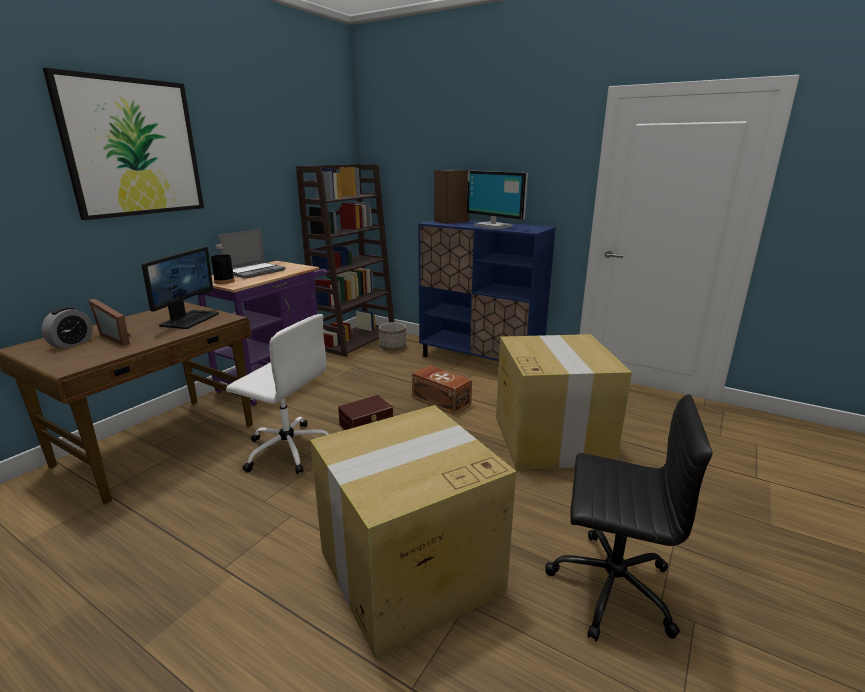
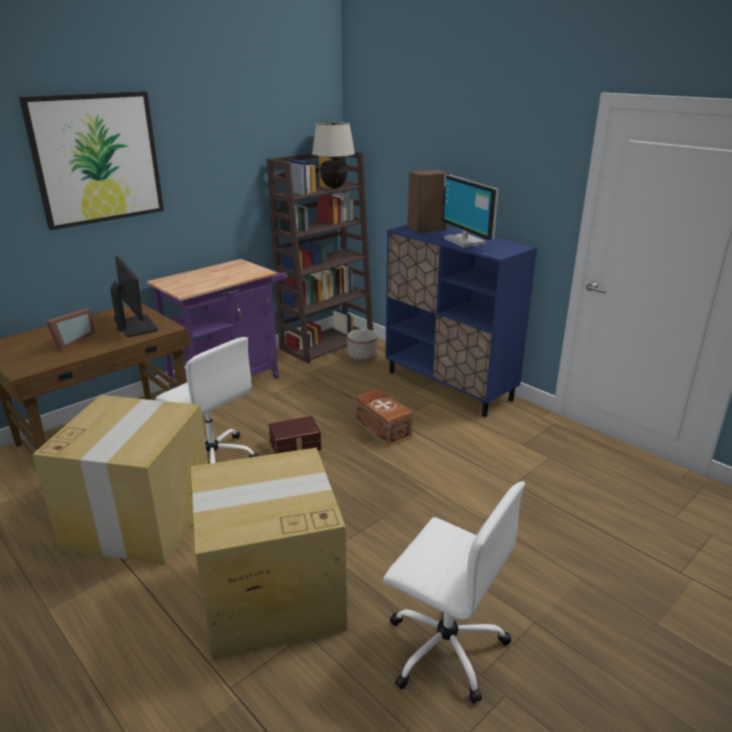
camera: 15 degrees right, 5 degrees up
alarm clock [42,307,93,349] -> none
picture frame [88,299,132,346] -> picture frame turned 120 degrees counterclockwise [46,308,95,350]
monitor [142,247,219,329] -> monitor turned 60 degrees counterclockwise [110,256,158,337]
black bottle [211,245,235,284] -> none
laptop [218,229,286,279] -> none
cardboard box [496,334,632,470] -> cardboard box moved to [32,395,208,565]
black office chair [545,394,713,642] -> white office chair [383,481,525,704]
none -> beige table lamp [312,122,355,188]

